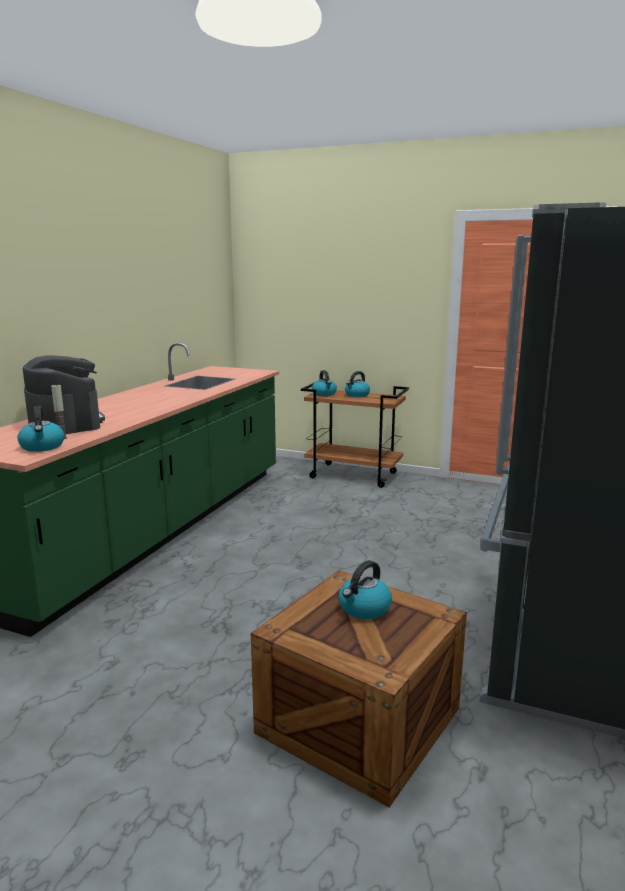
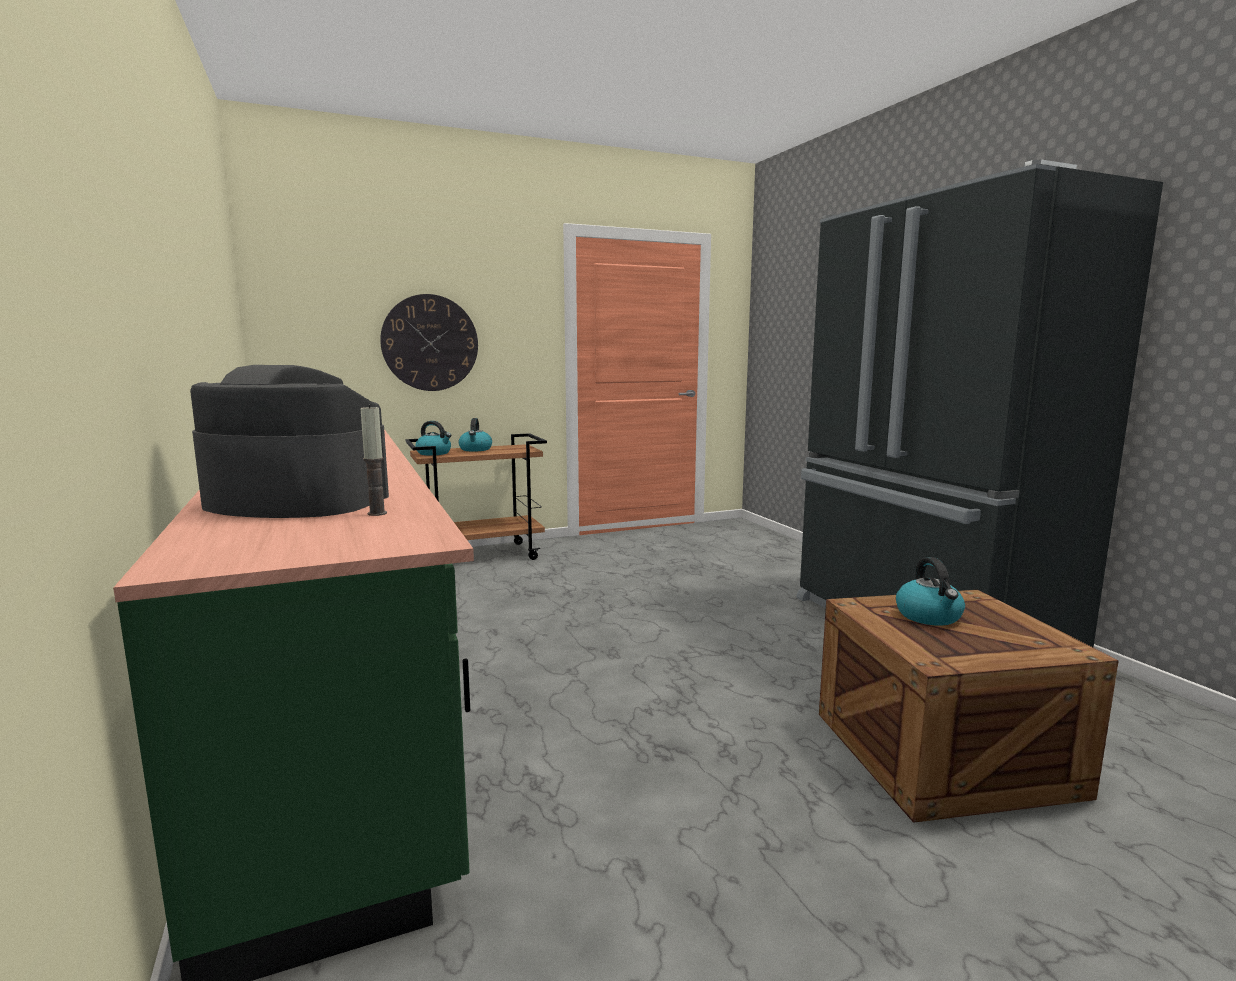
camera: 45 degrees left, 5 degrees down
kettle [17,406,65,452] -> none
none -> wall clock [380,294,478,391]

